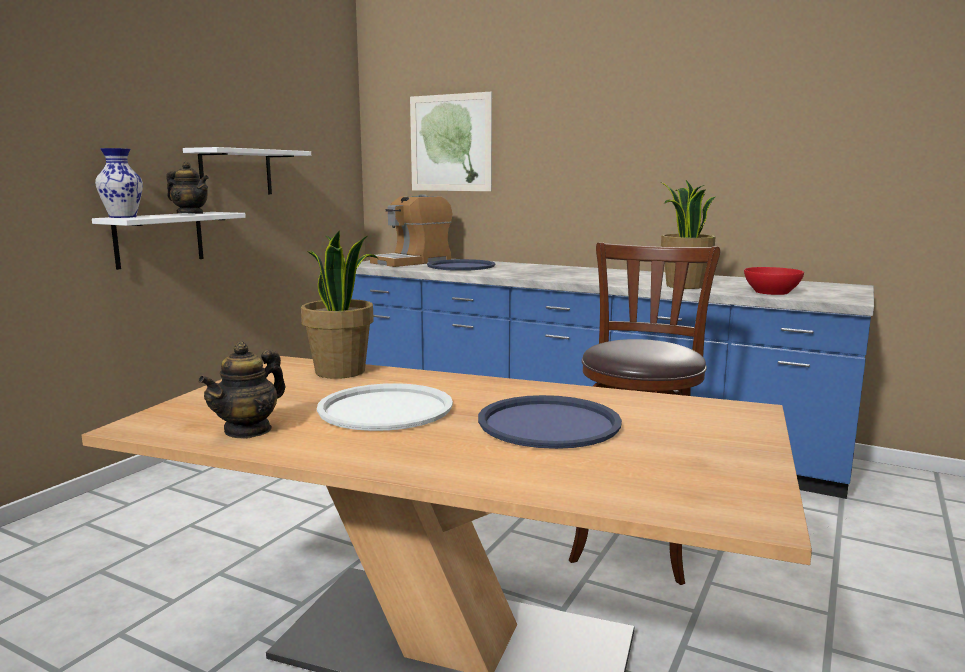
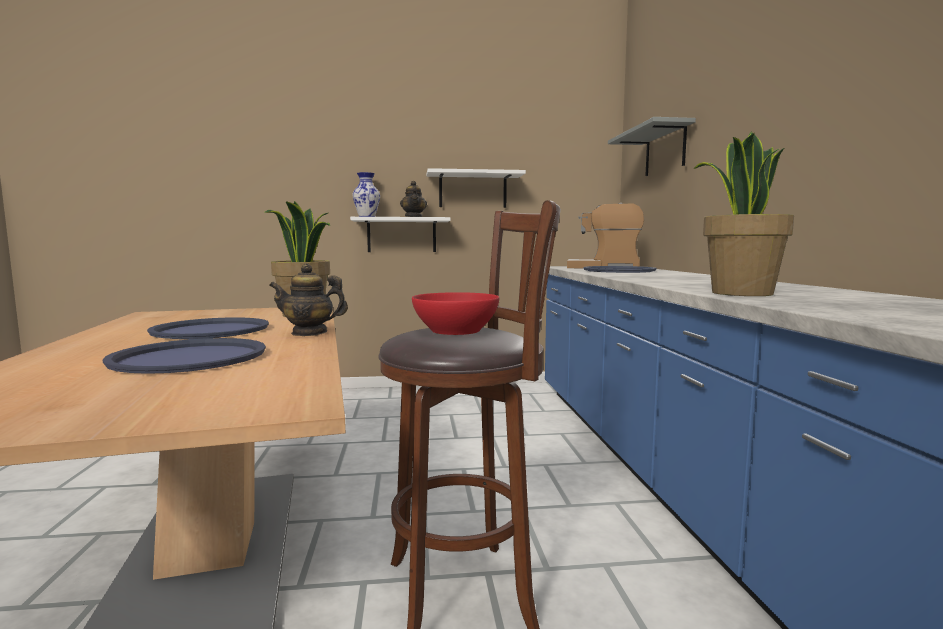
camera: 55 degrees right, 5 degrees down
teapot [198,341,286,439] -> teapot moved to [269,263,348,336]
white tray [317,383,453,431] -> blue tray [147,317,269,339]
picture [410,92,492,191] -> grey shelf [608,117,696,176]
red bowl [744,267,804,295] -> red bowl moved to [412,292,499,335]

